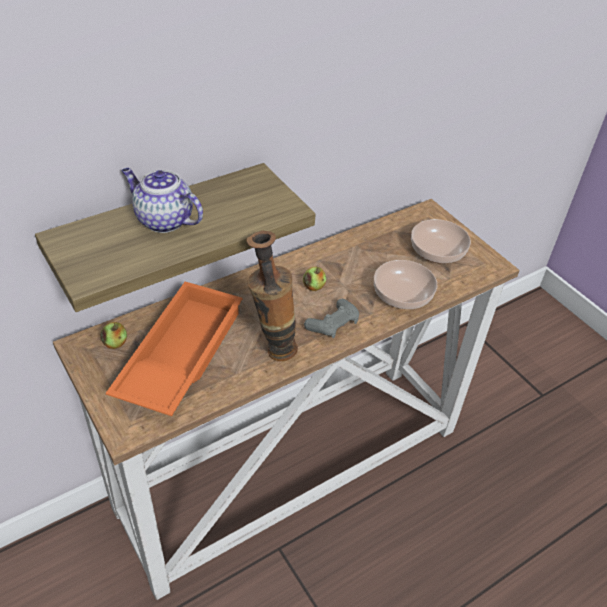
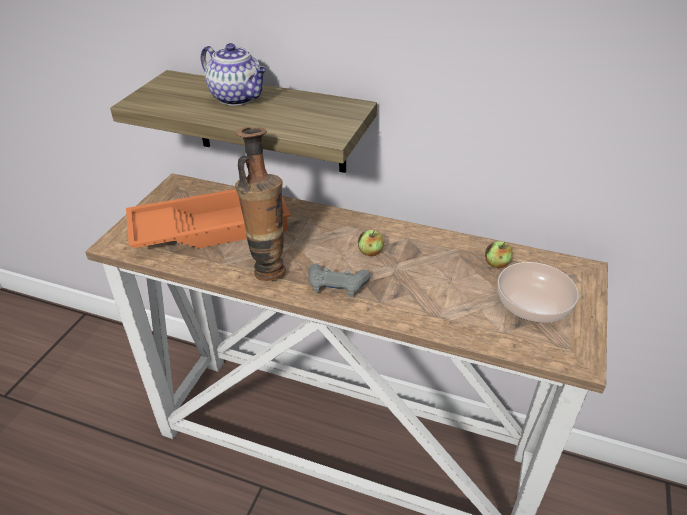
camera: 55 degrees right, 5 degrees down
apple [100,322,127,349] -> apple moved to [485,241,513,268]
teapot [121,168,203,233] -> teapot turned 135 degrees clockwise [201,43,267,106]
bowl [374,260,437,309] -> none

